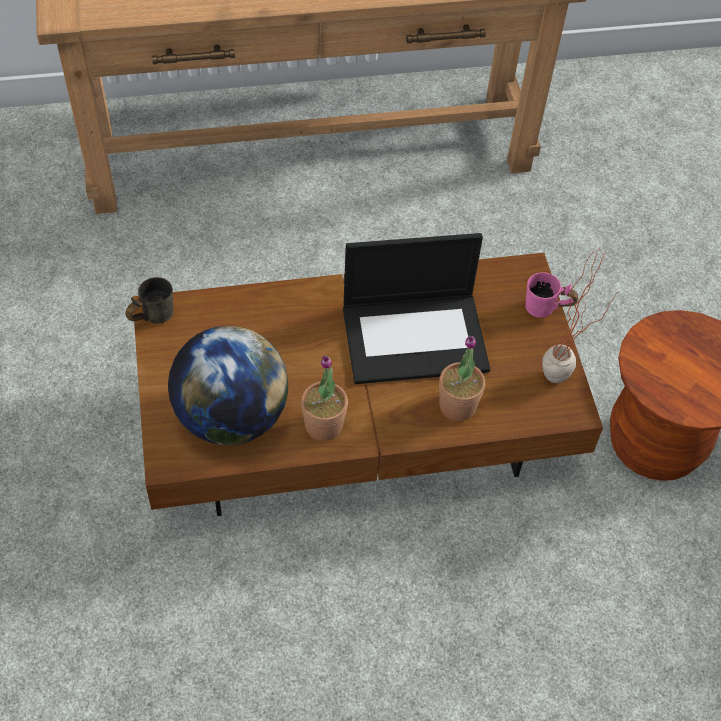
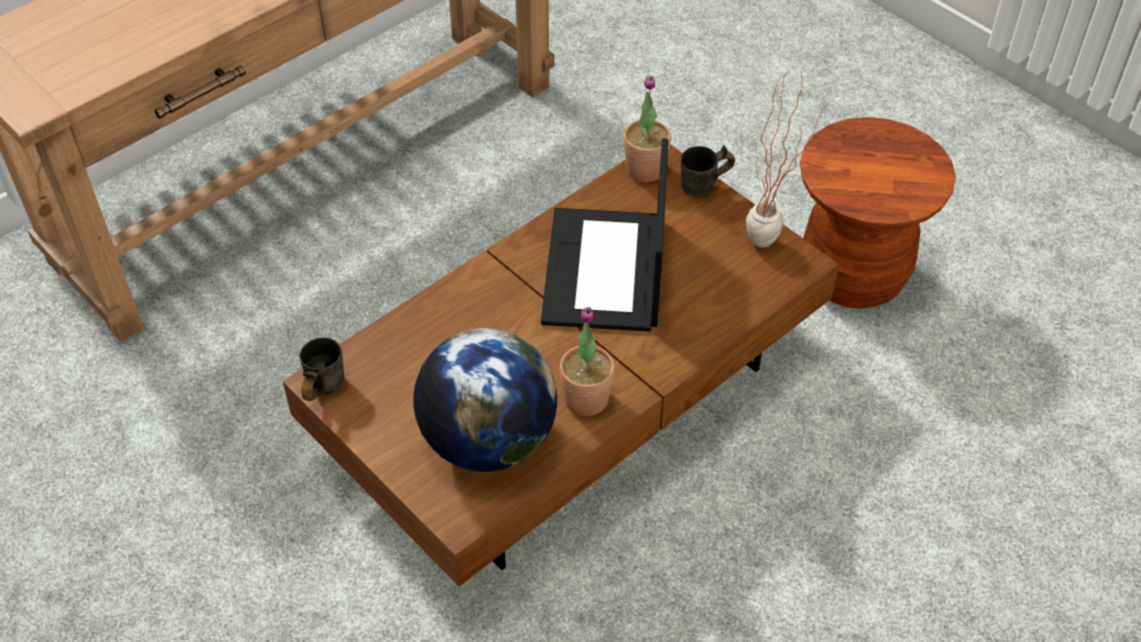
camera: 30 degrees left, 5 degrees down
laptop [343,233,490,384] -> laptop turned 135 degrees clockwise [541,138,668,331]
potted plant [439,336,485,421] -> potted plant moved to [623,76,671,182]
pink mug [525,272,578,318] -> grey mug [681,145,735,198]

